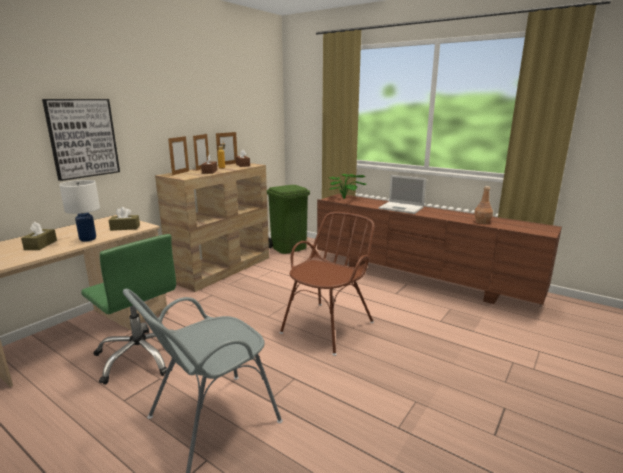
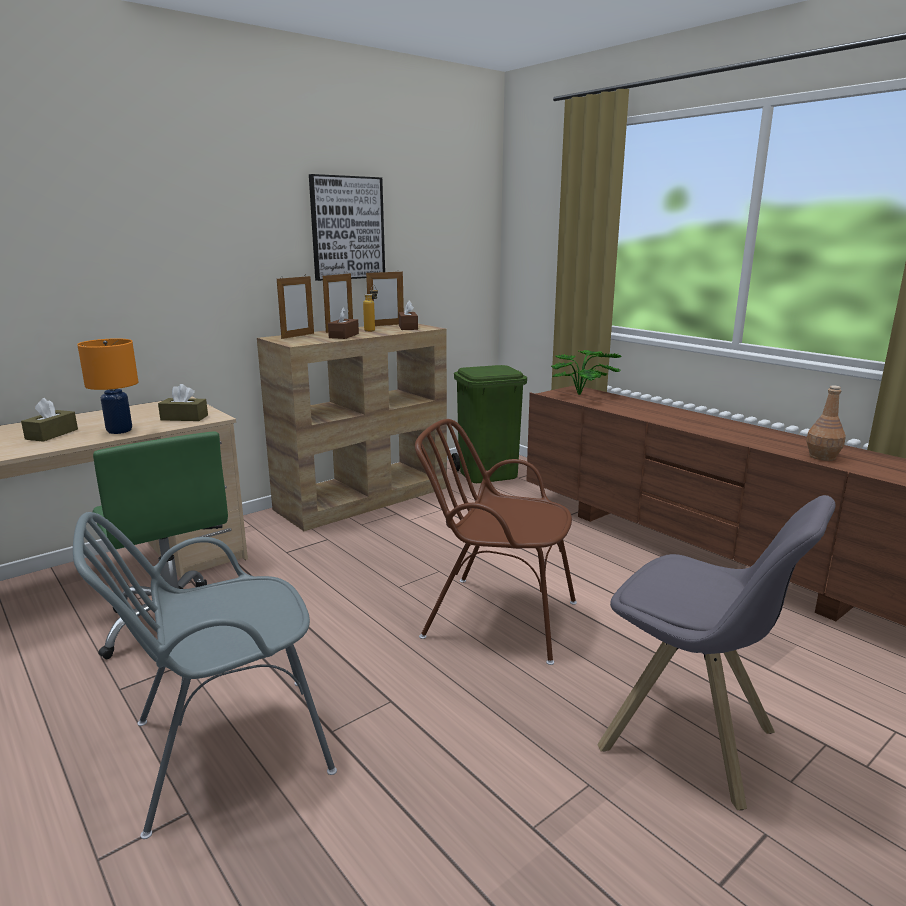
camera: 15 degrees right, 0 degrees up
picture [42,99,120,181] -> picture moved to [309,174,385,281]
white table lamp [59,180,100,242] -> orange table lamp [77,338,138,434]
brown chair [279,212,375,356] -> brown chair turned 120 degrees counterclockwise [415,419,577,665]
laptop [379,175,427,214] -> none
none -> grey chair [597,495,835,810]

